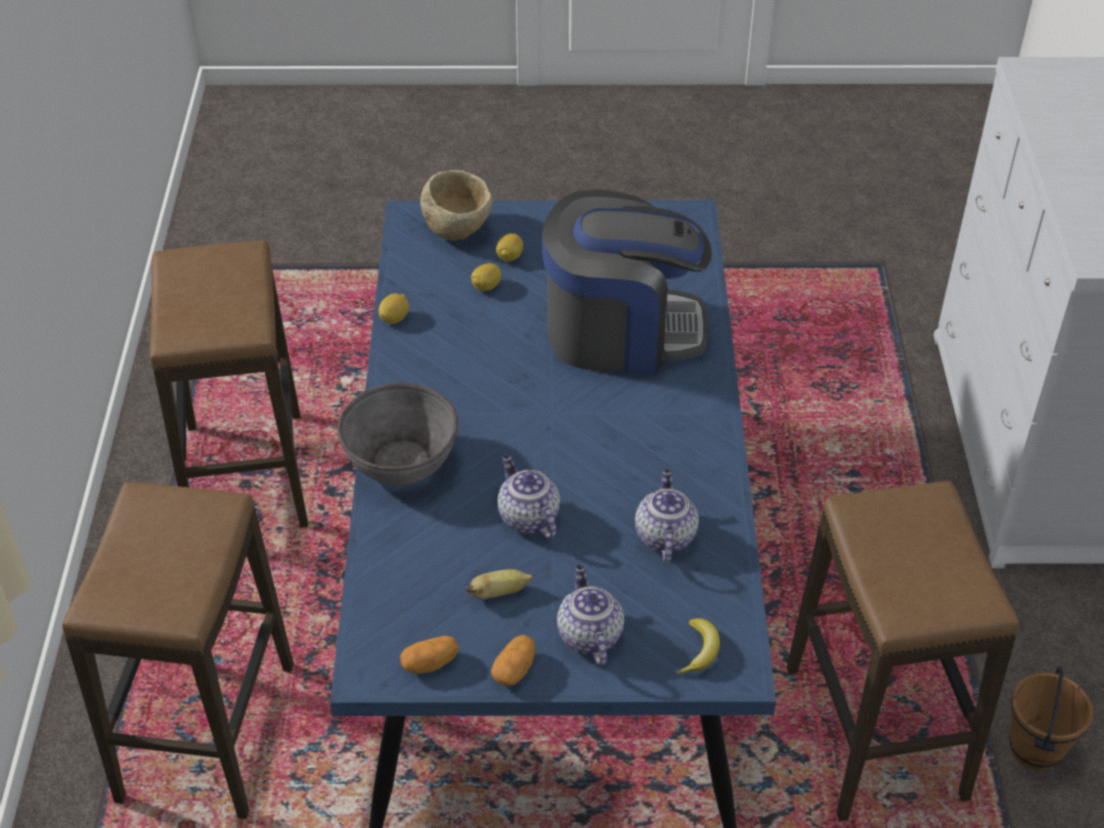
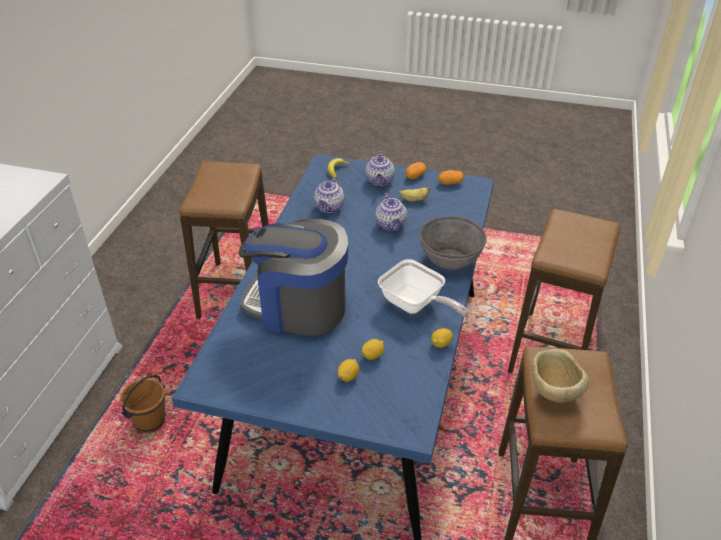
camera: 165 degrees left, 5 degrees down
beige bowl [420,170,493,241] -> beige bowl moved to [532,349,589,403]
brown bucket [1009,665,1093,771] -> brown bucket moved to [120,375,165,433]
none -> frying pan [378,259,468,316]

